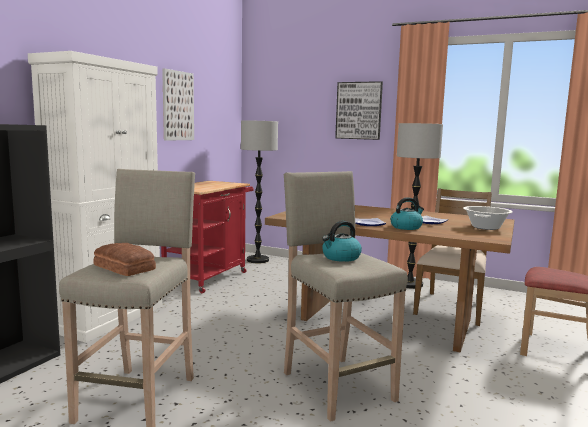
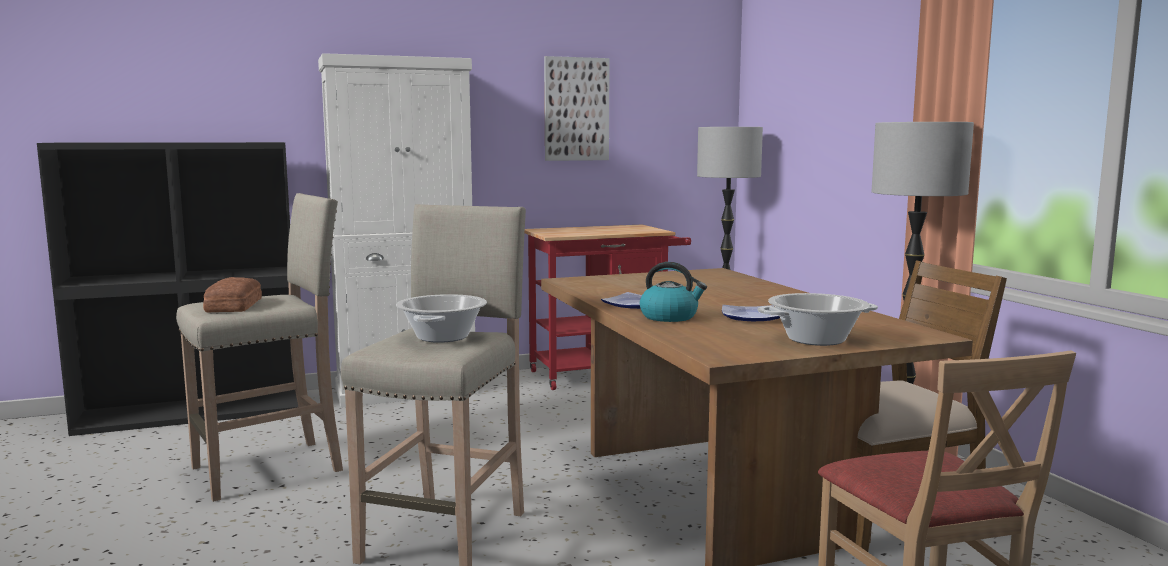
camera: 45 degrees right, 0 degrees up
kettle [322,221,362,262] -> cooking pot [396,294,487,343]
picture [335,81,383,140] -> none

